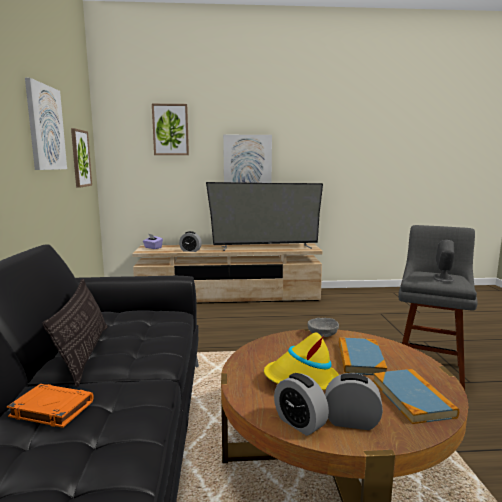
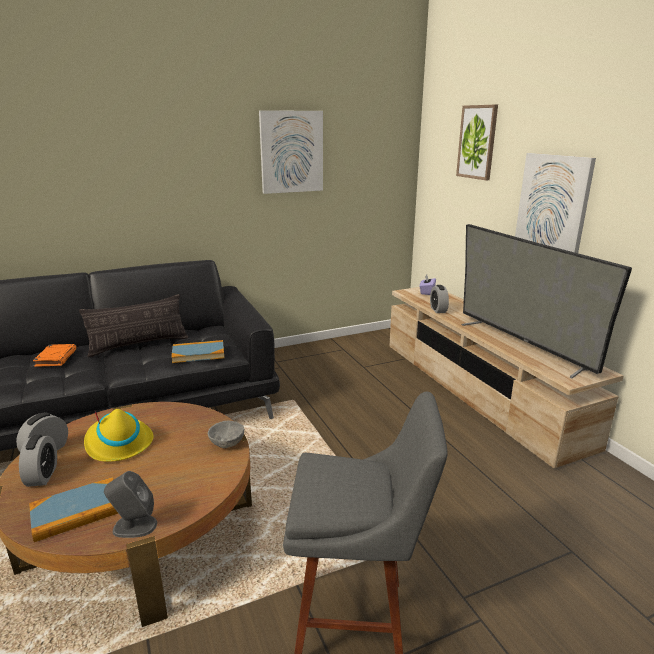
camera: 70 degrees right, 10 degrees up
picture [71,128,92,188] -> none
book [339,337,388,375] -> book moved to [171,340,224,363]
grey speaker [433,240,454,282] -> grey speaker moved to [104,471,157,538]

